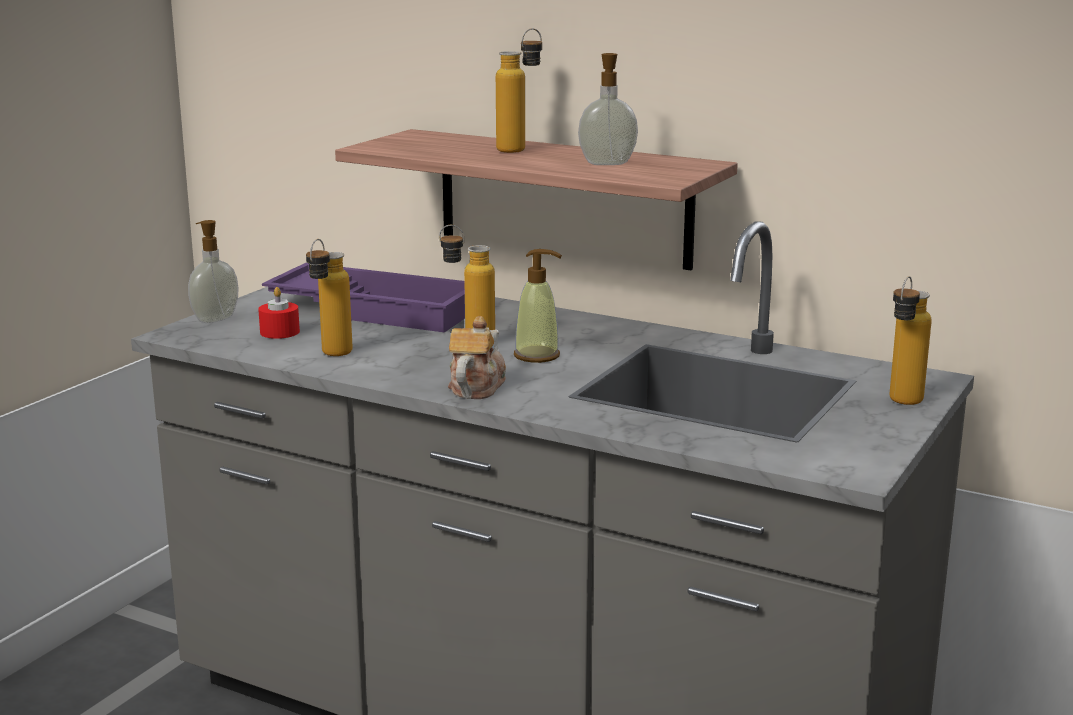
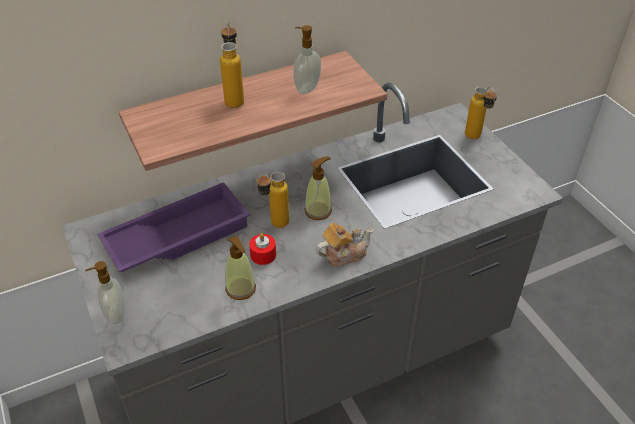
camera: 55 degrees left, 25 degrees up
red candle [258,287,300,339] -> red candle moved to [249,233,276,265]
bottle [306,239,353,356] -> soap dispenser [225,235,256,300]
teapot [448,316,506,399] -> teapot turned 105 degrees clockwise [316,223,373,267]

